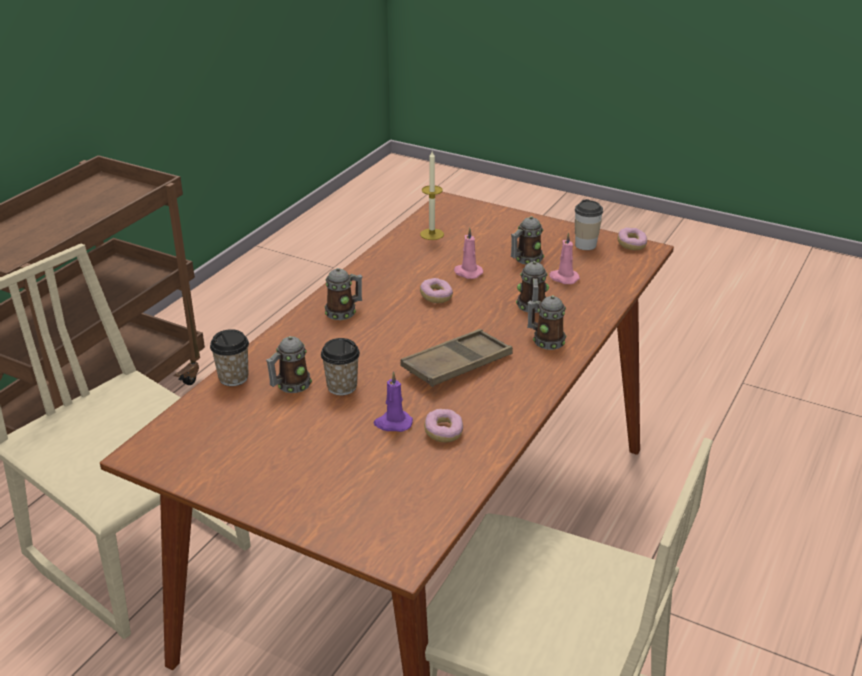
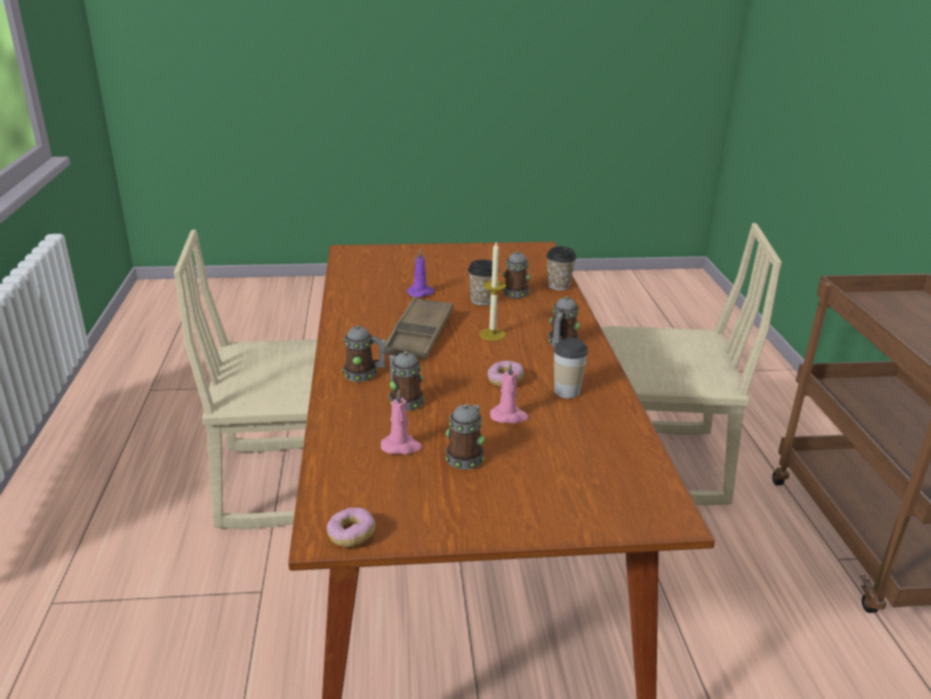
camera: 145 degrees right, 5 degrees down
candle [420,151,444,240] -> candle moved to [479,242,506,341]
donut [424,409,463,442] -> none
cup [575,199,603,250] -> cup moved to [553,338,588,398]

